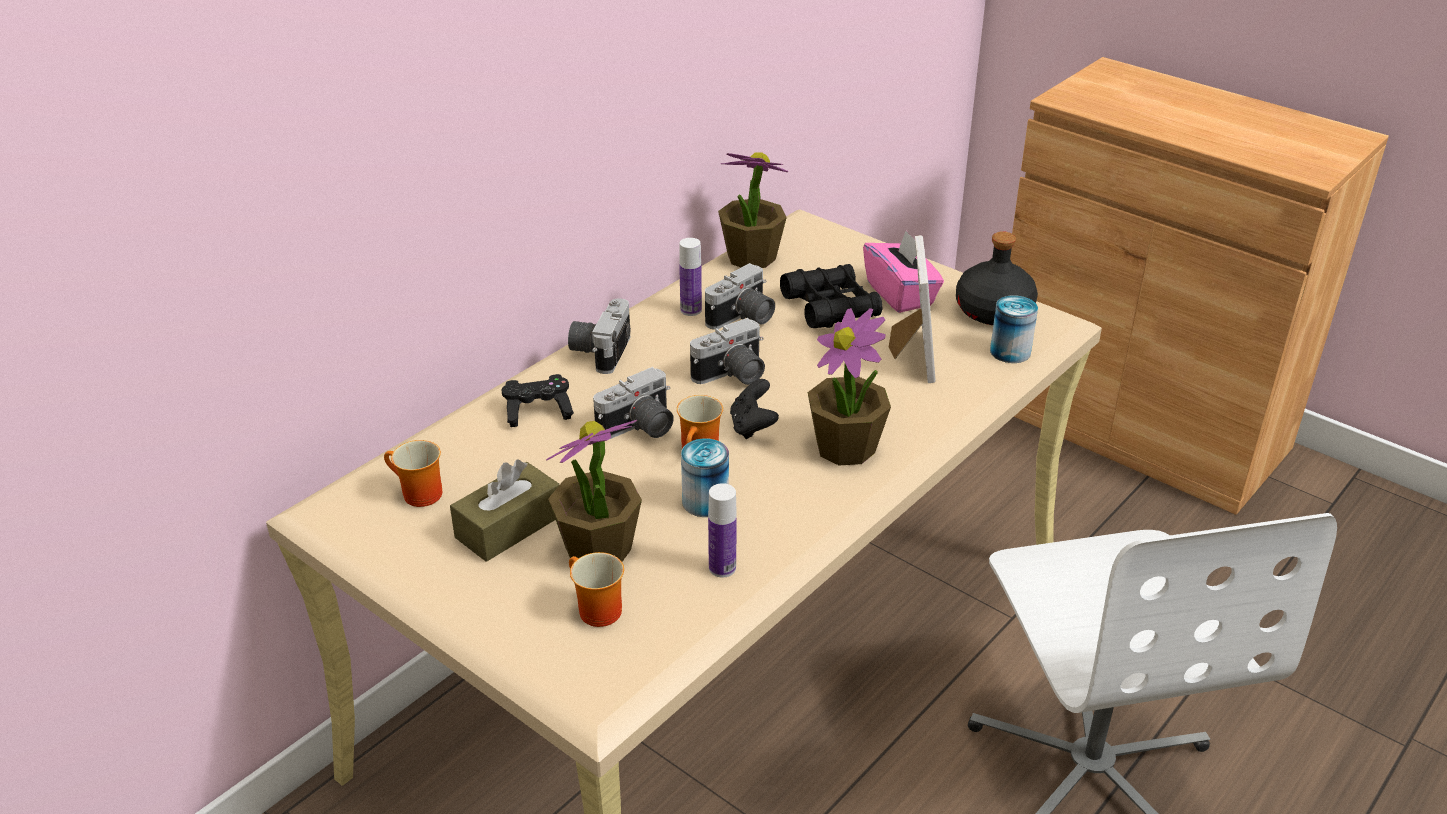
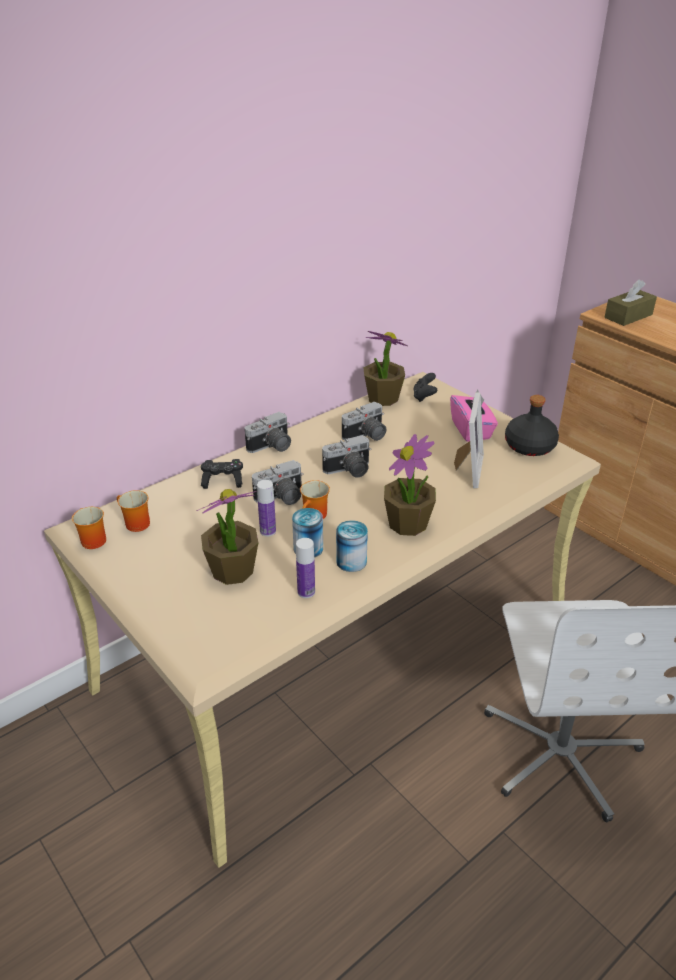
camera: 10 degrees right, 0 degrees up
brown tissue box [450,459,559,562] -> brown tissue box moved to [604,279,657,326]
camera [568,298,631,374] -> camera turned 150 degrees counterclockwise [245,412,291,453]
mug [569,552,624,627] -> mug moved to [72,507,106,549]
bottle [679,238,702,316] -> bottle moved to [257,480,276,536]
black game controller [730,379,779,439] -> black game controller moved to [413,373,437,402]
black binoculars [780,264,882,328] -> none
can [990,295,1038,363] -> can moved to [336,521,368,572]

